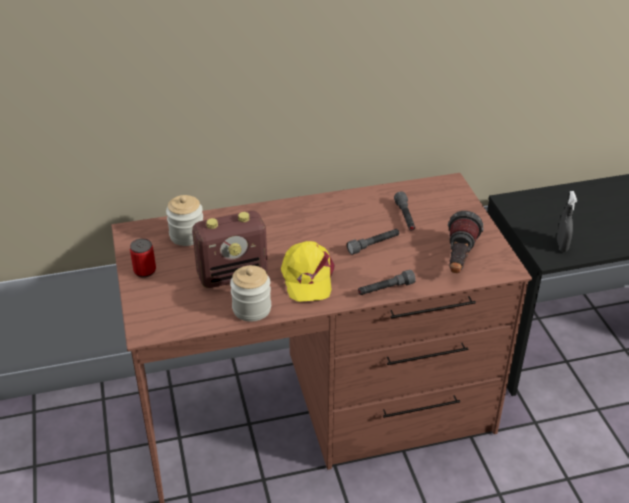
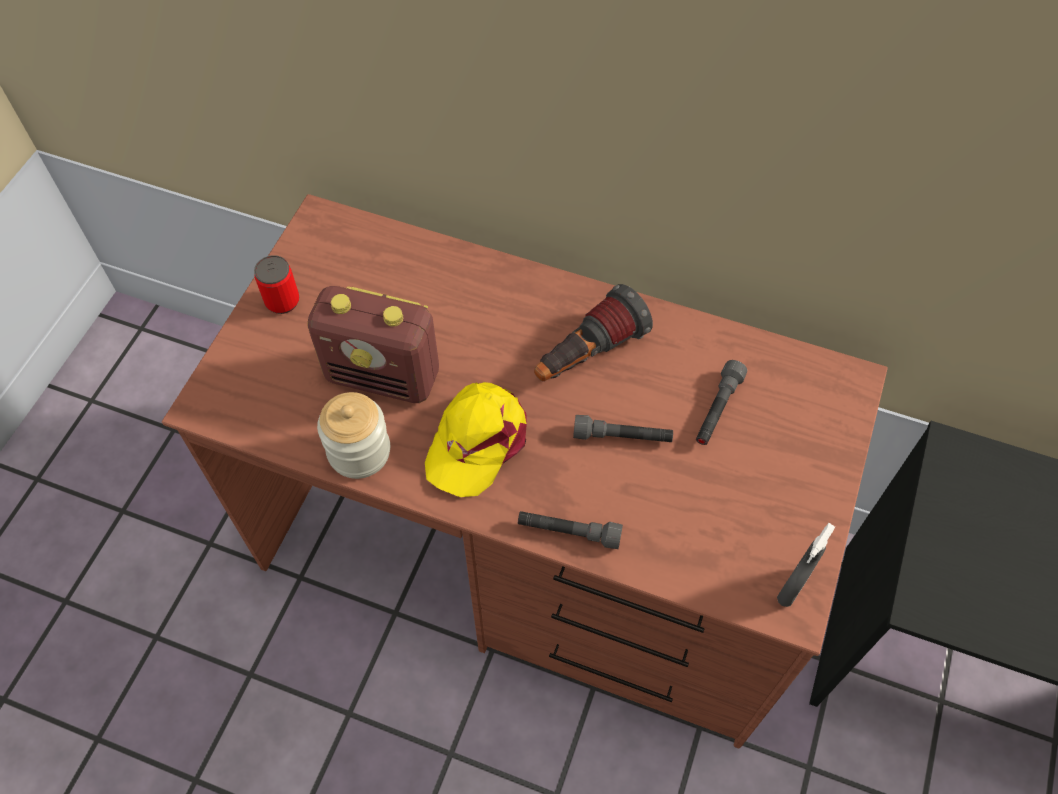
camera: 35 degrees right, 20 degrees up
jar [166,195,203,246] -> none
flashlight [448,211,484,273] -> flashlight moved to [534,284,653,381]
grey spray bottle [557,191,577,252] -> grey spray bottle moved to [777,523,835,607]

